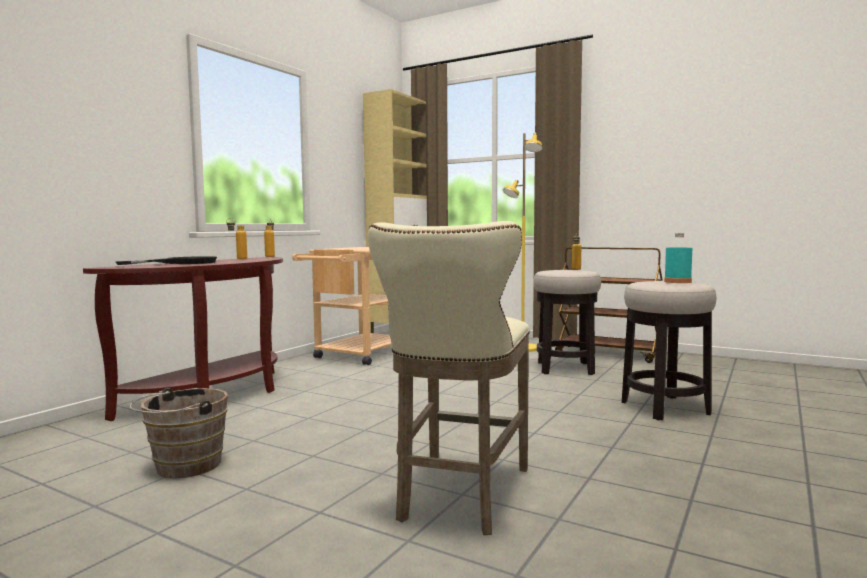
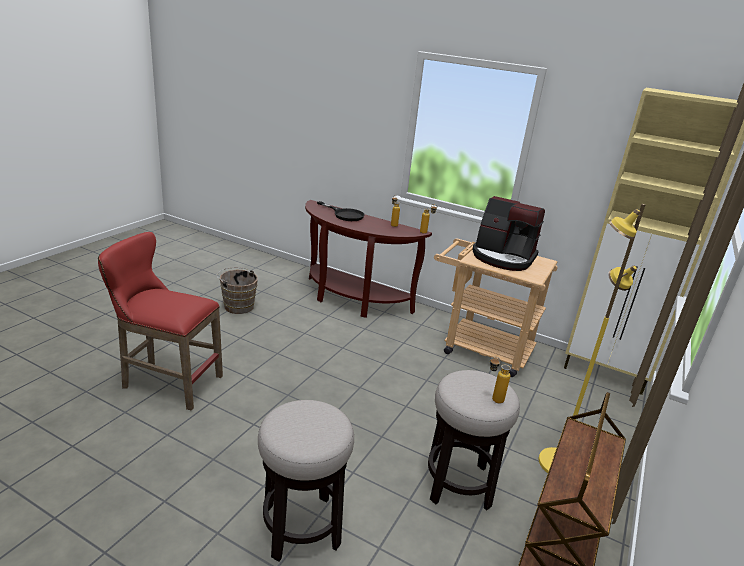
camera: 85 degrees right, 20 degrees up
beige stool [368,221,530,535] -> red stool [98,232,223,411]
turquoise bottle [664,233,692,283] -> none
none -> coffee machine [473,196,545,271]

